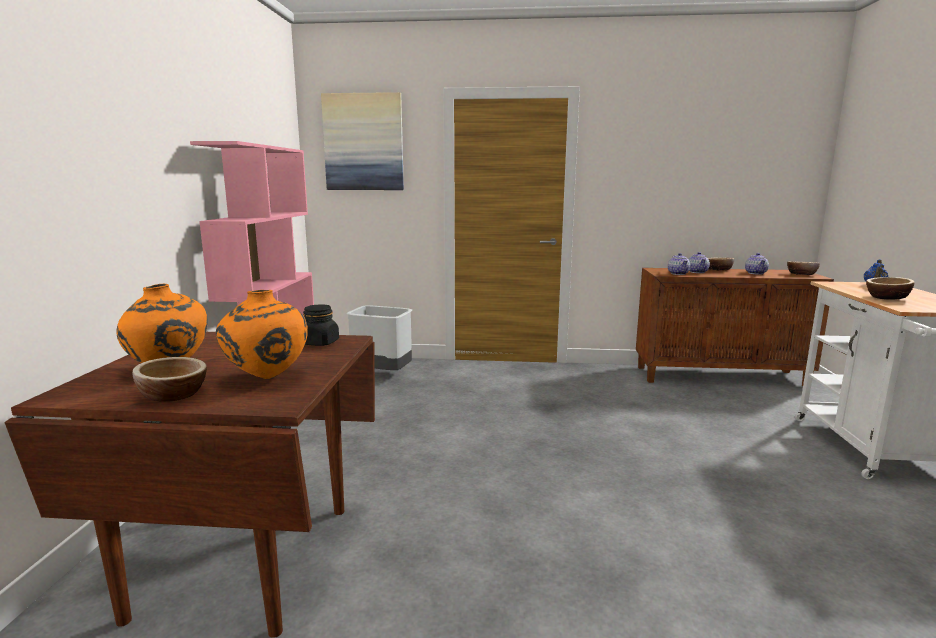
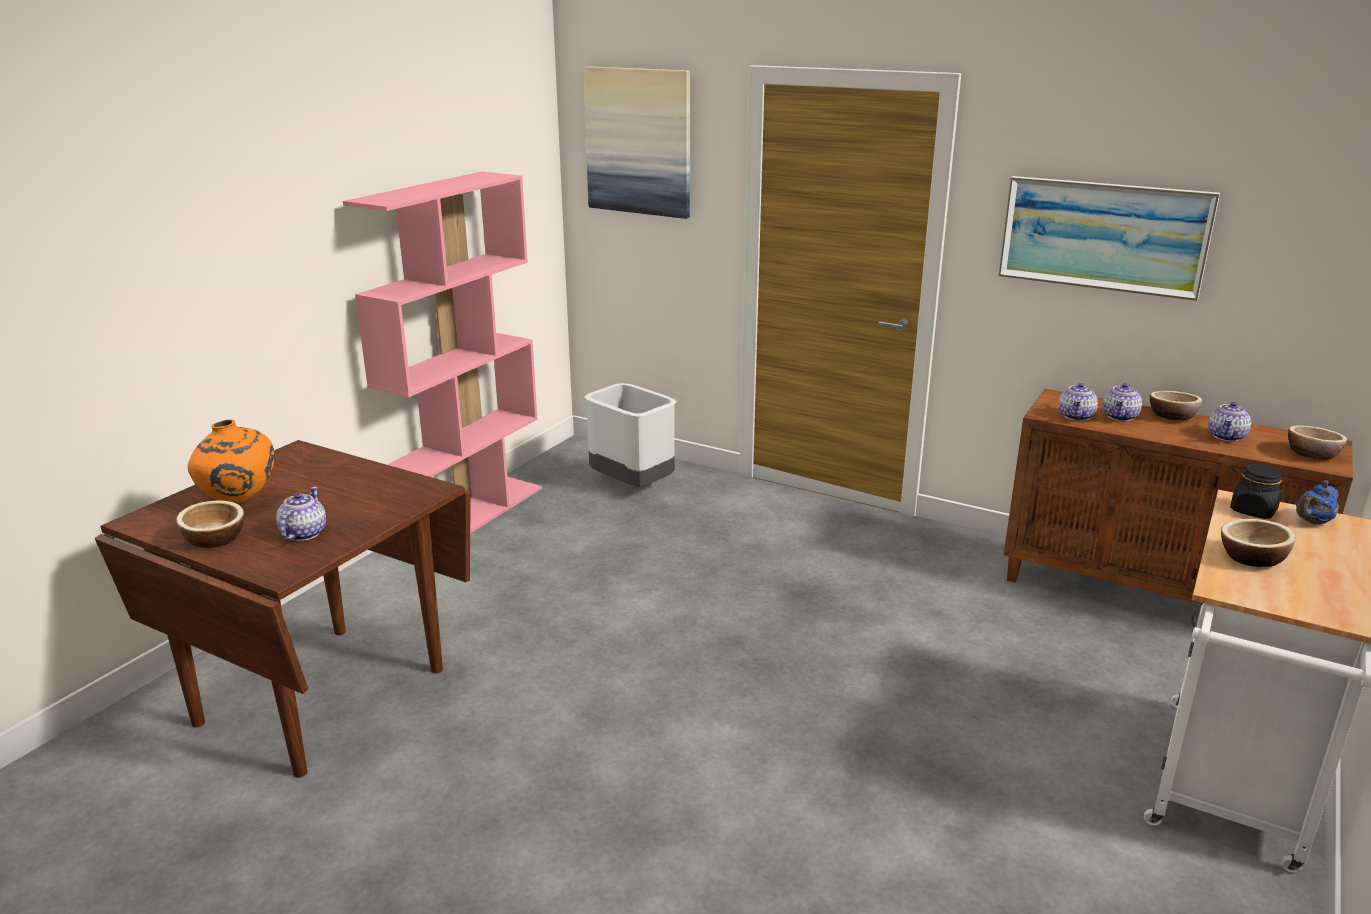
camera: 25 degrees right, 10 degrees up
orange vase [216,290,308,379] -> teapot [276,487,326,541]
black jar [303,304,339,346] -> black jar moved to [1230,464,1282,519]
none -> picture [998,176,1220,301]

